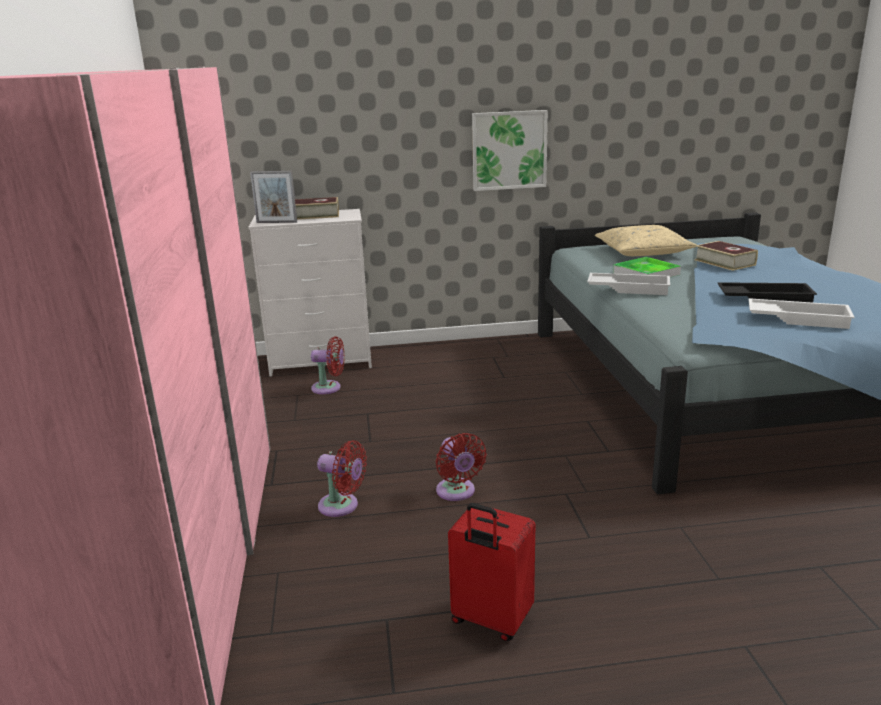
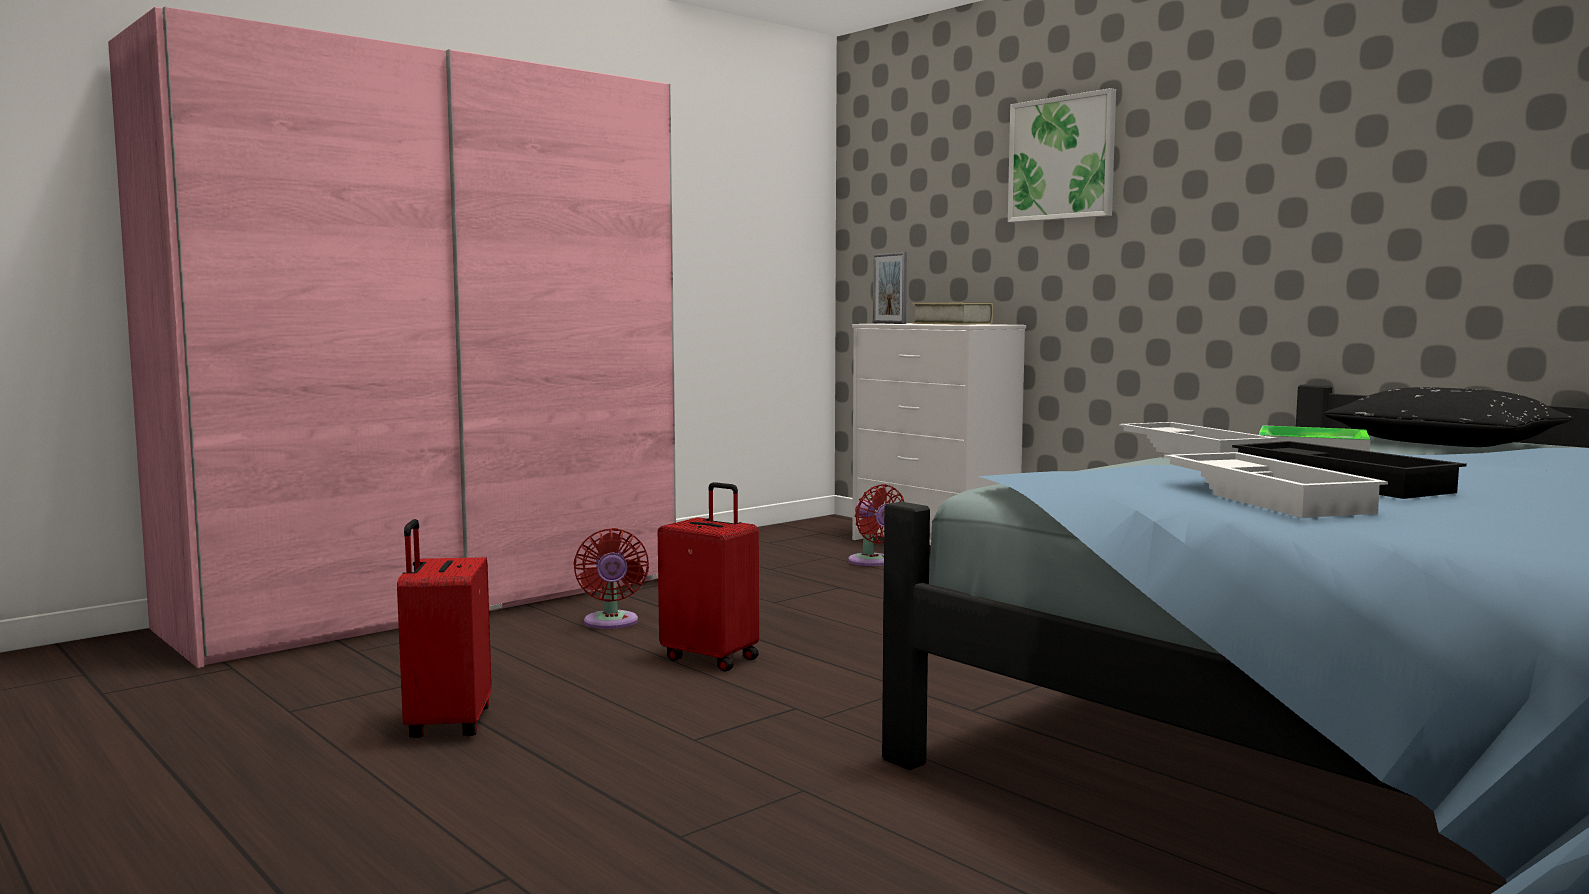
camera: 55 degrees right, 15 degrees down
red fan [436,433,487,501] -> red suitcase [658,482,759,671]
picture [472,110,548,191] -> picture moved to [1008,88,1116,223]
beige pillow [595,225,696,256] -> black pillow [1324,387,1573,447]
book [694,241,758,271] -> none

